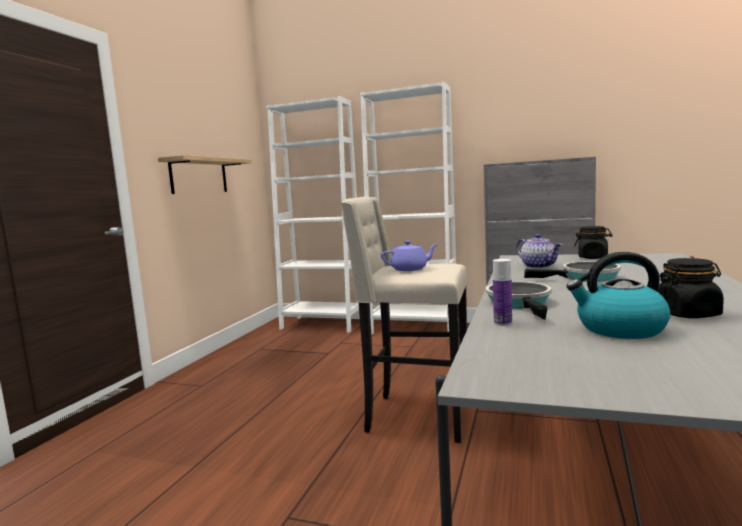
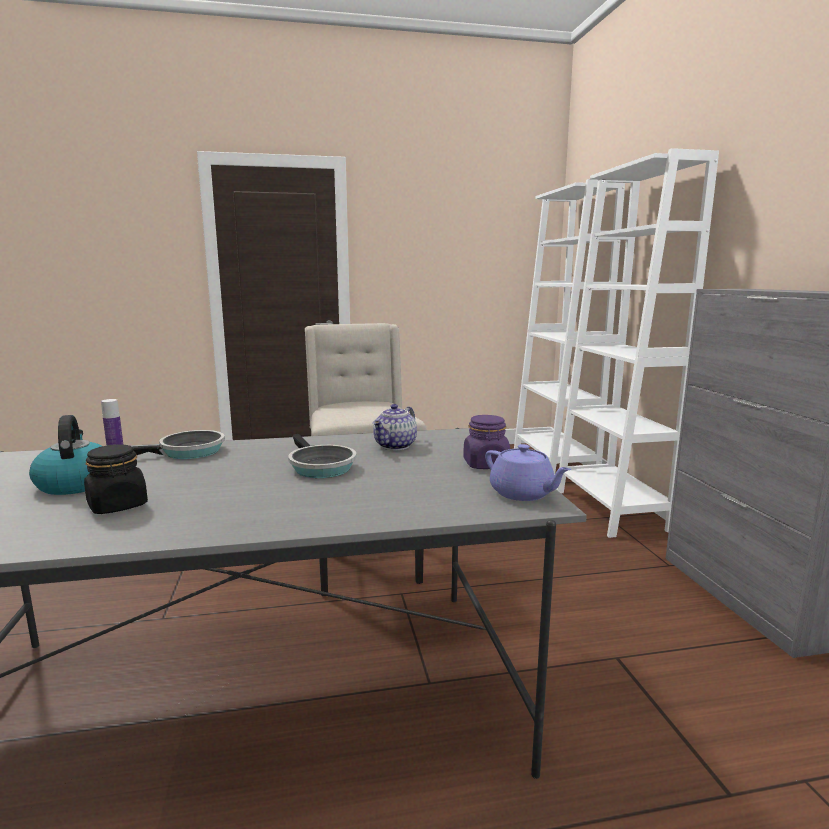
camera: 60 degrees right, 5 degrees up
shelf [158,155,252,194] -> none
purple teapot [381,241,438,271] -> purple teapot moved to [485,444,571,501]
black jar [574,226,613,259] -> purple jar [463,415,510,469]

